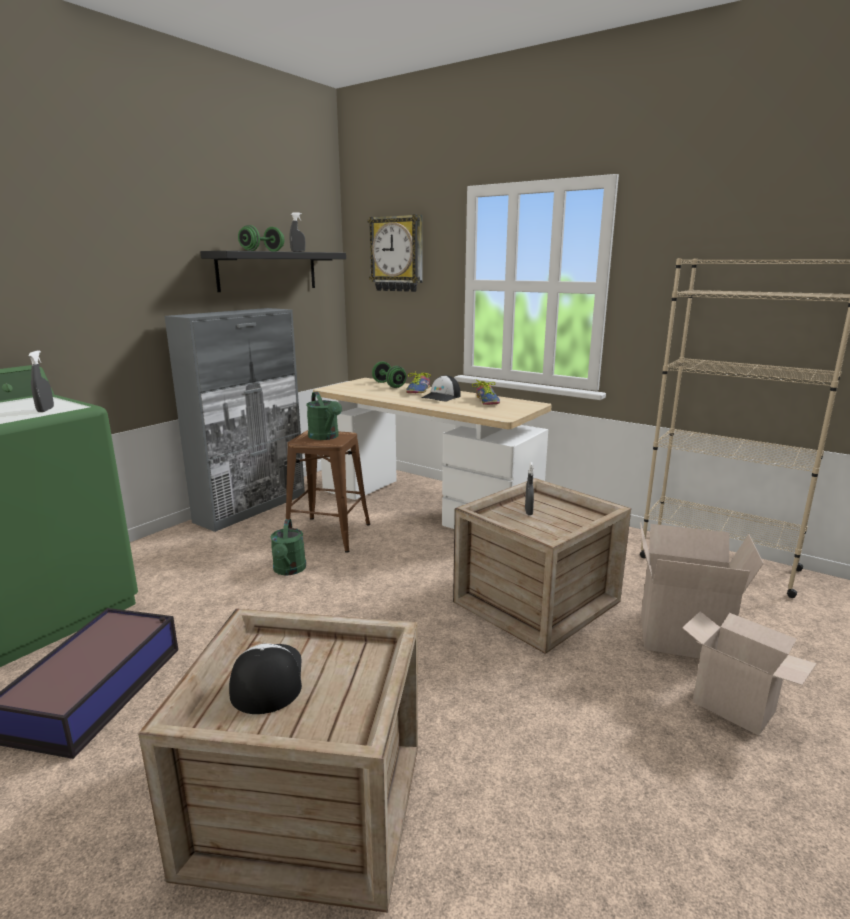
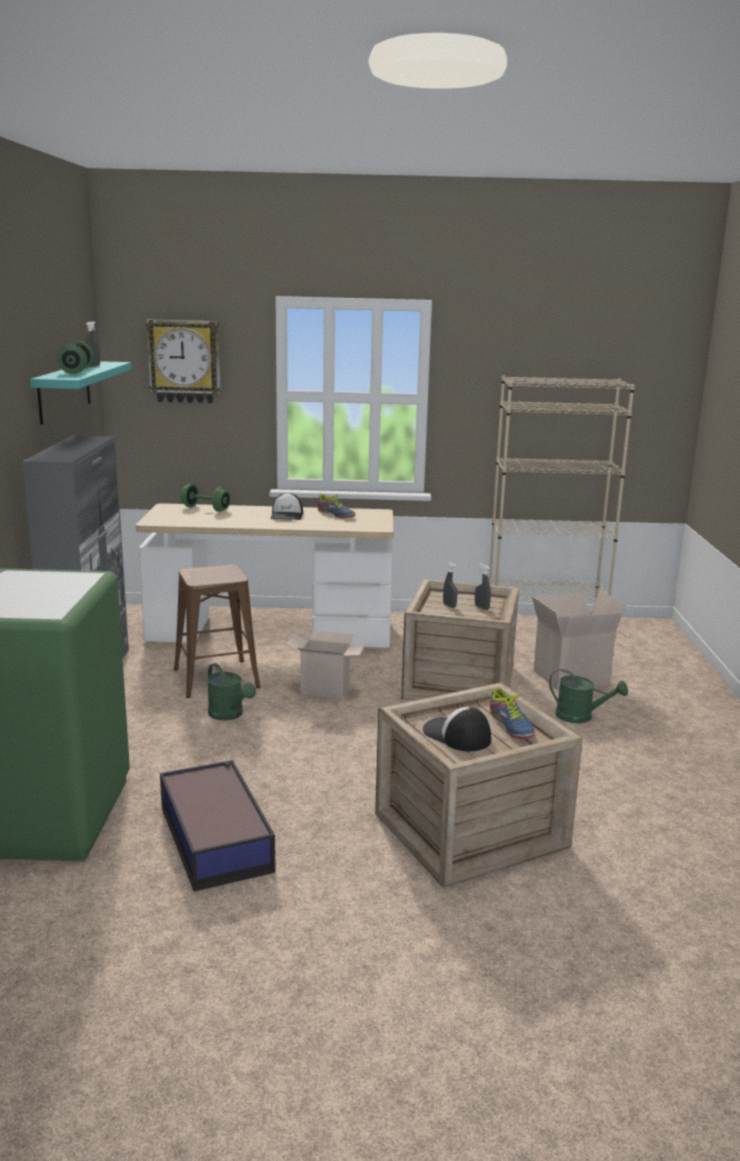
camera: 35 degrees left, 0 degrees up
grey spray bottle [28,350,54,412] -> grey spray bottle moved to [475,564,491,610]
black shelf [200,251,346,292] -> turquoise shelf [30,361,131,424]
green watering can [306,392,342,440] -> green watering can moved to [549,669,628,723]
shoe [406,370,431,393] -> shoe moved to [488,687,535,739]
cardboard box [682,611,817,736] -> cardboard box moved to [287,630,366,699]

